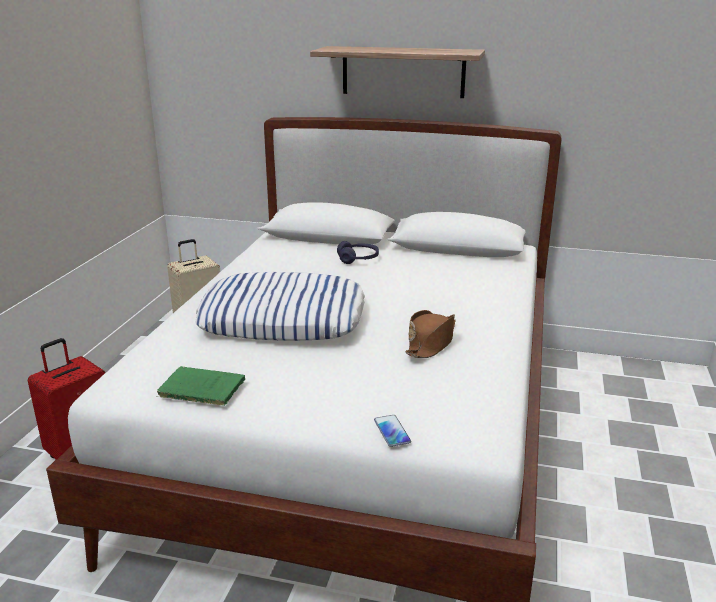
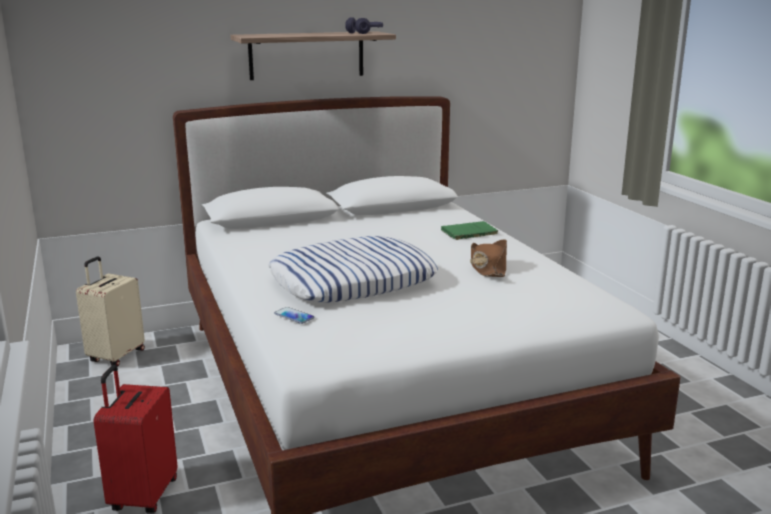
camera: 35 degrees left, 5 degrees down
green book [157,366,245,406] -> green book moved to [441,221,498,240]
purple headphones [337,241,379,264] -> purple headphones moved to [345,17,383,34]
phone [374,415,411,447] -> phone moved to [274,307,315,324]

